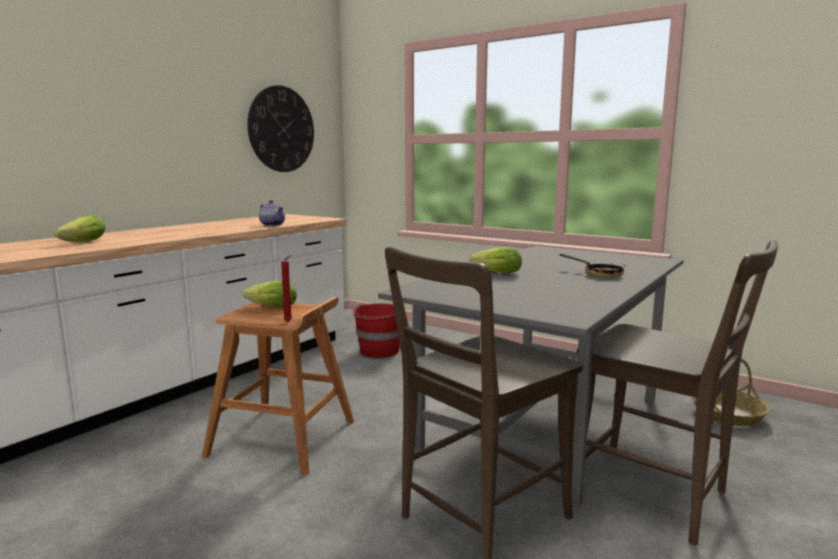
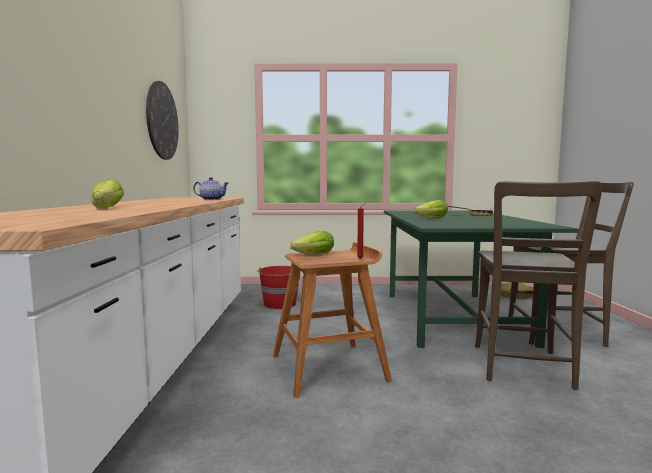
camera: 35 degrees left, 5 degrees down
grey dining table [378,246,684,507] -> green dining table [384,210,578,348]

